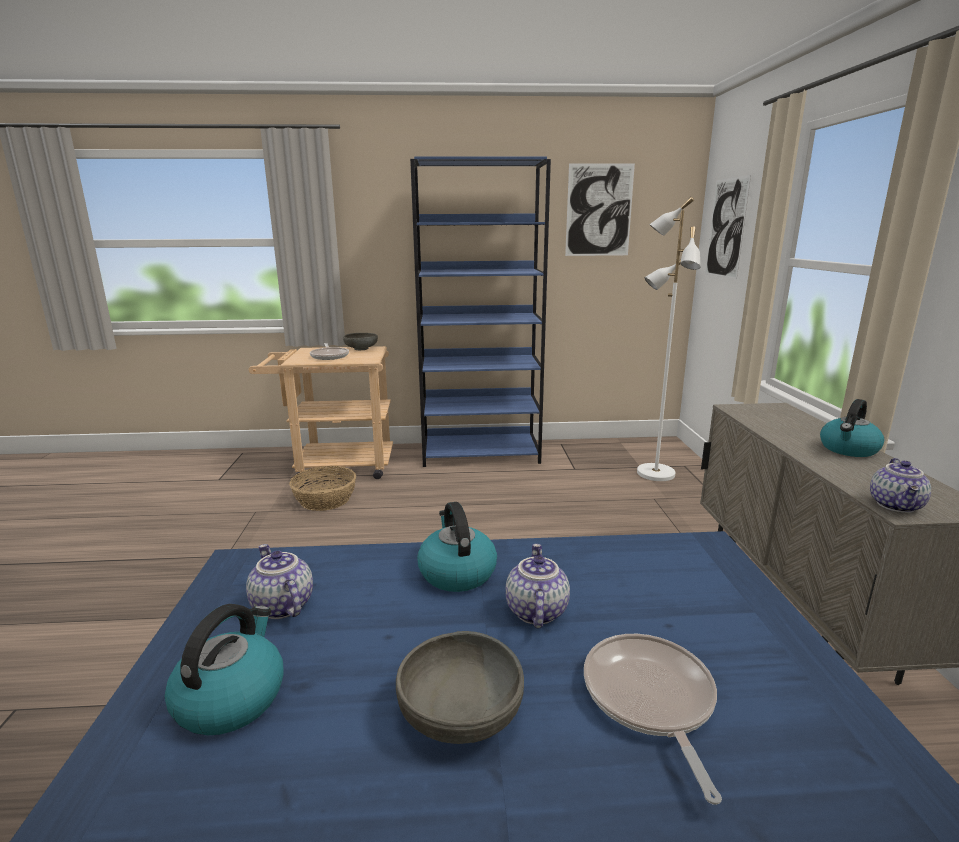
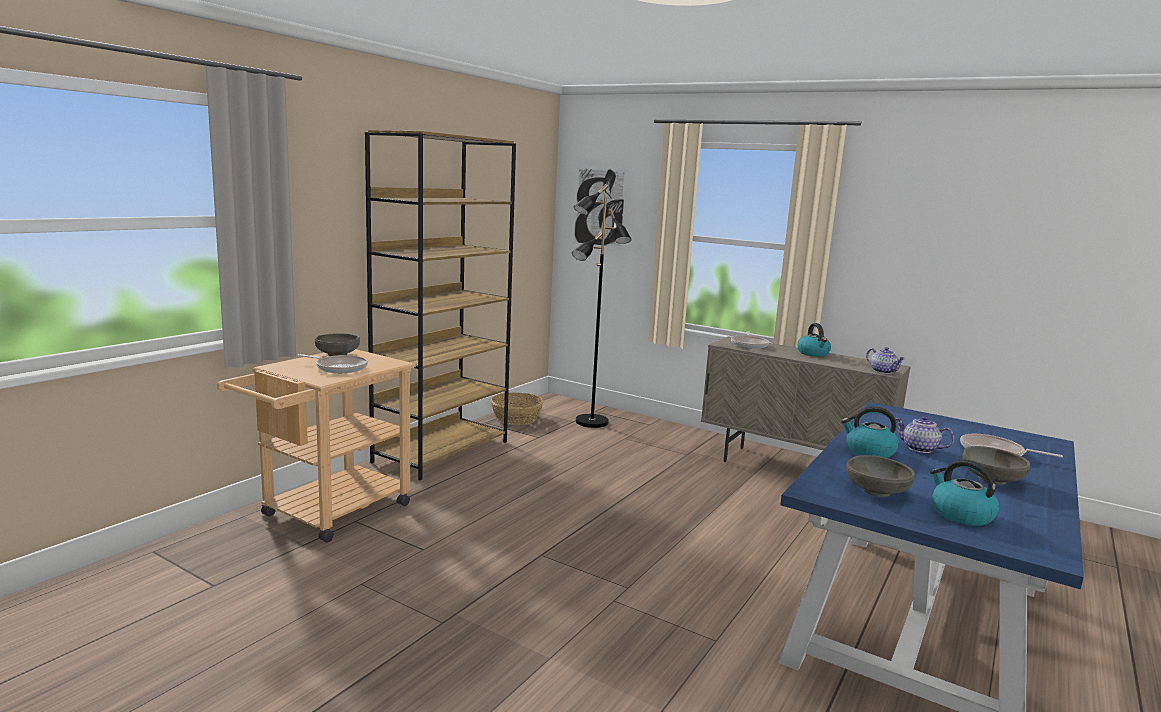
camera: 55 degrees left, 5 degrees down
teapot [246,544,313,619] -> grey bowl [846,455,915,497]
basket [289,466,356,511] -> basket moved to [491,392,544,425]
blue bookcase [410,156,551,467] -> brown bookcase [365,130,516,480]
picture [565,163,635,256] -> none
white floor lamp [637,197,701,481] -> black floor lamp [572,184,632,428]
none -> frying pan [731,331,769,349]

